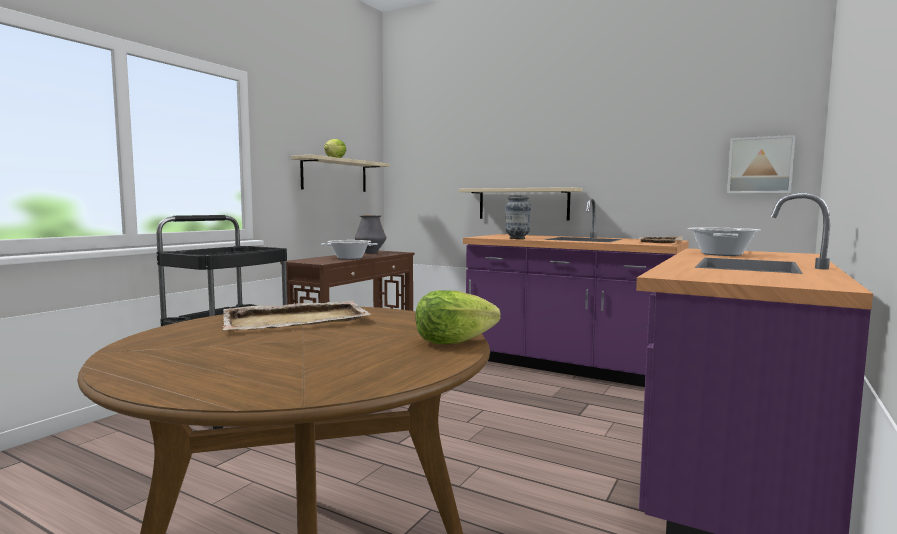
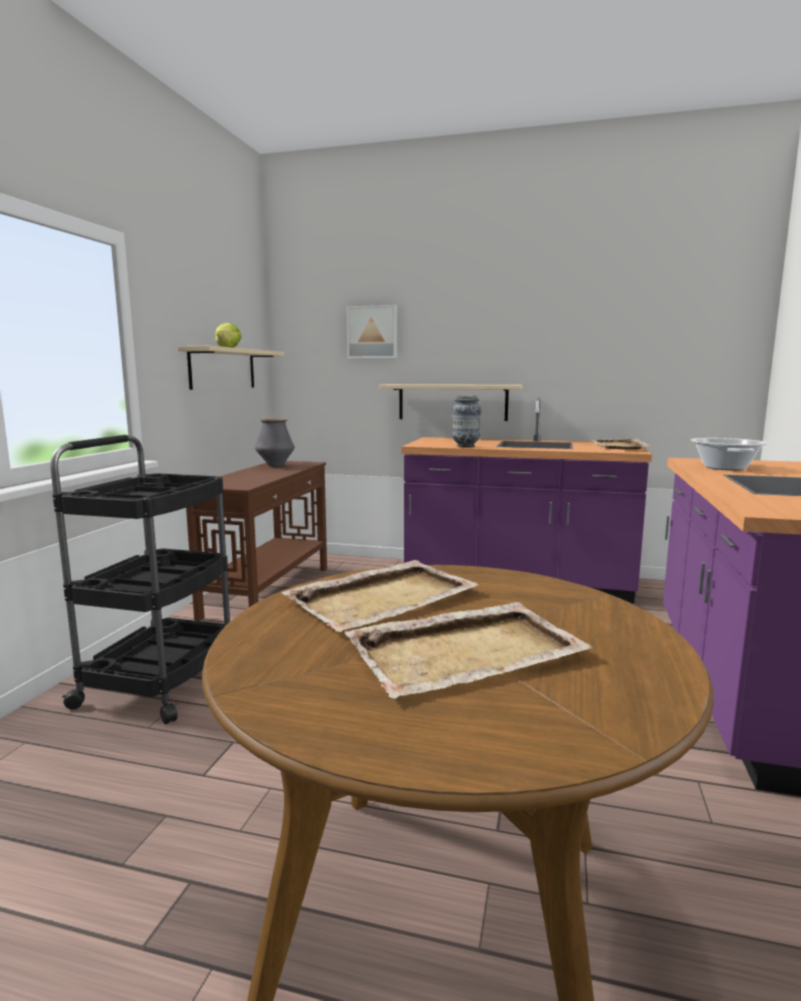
camera: 15 degrees left, 5 degrees up
cooking pot [321,240,378,259] -> none
lettuce [415,290,501,344] -> none
picture [727,135,796,193] -> picture moved to [346,305,397,359]
none -> beige tray [344,602,593,699]

